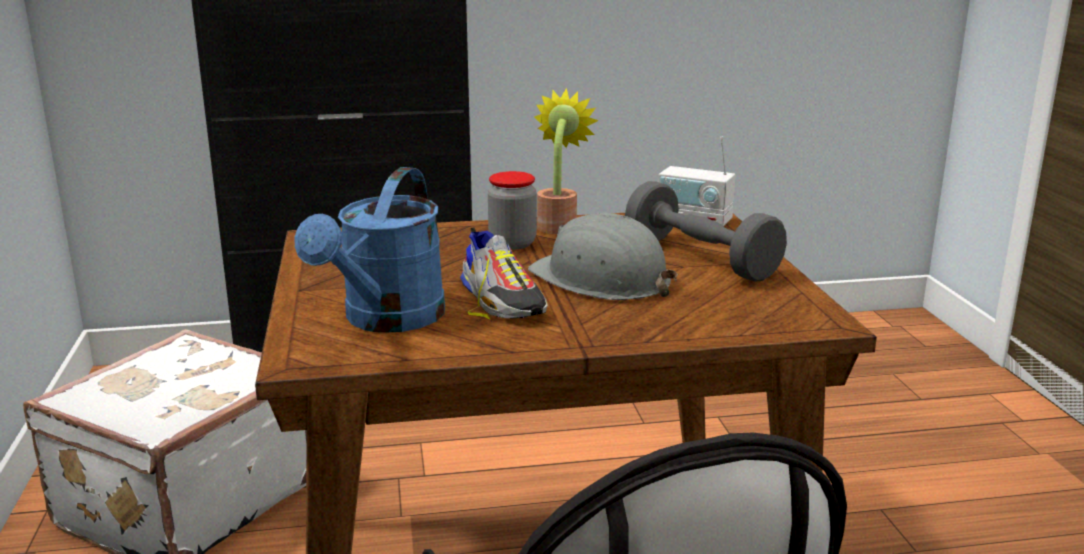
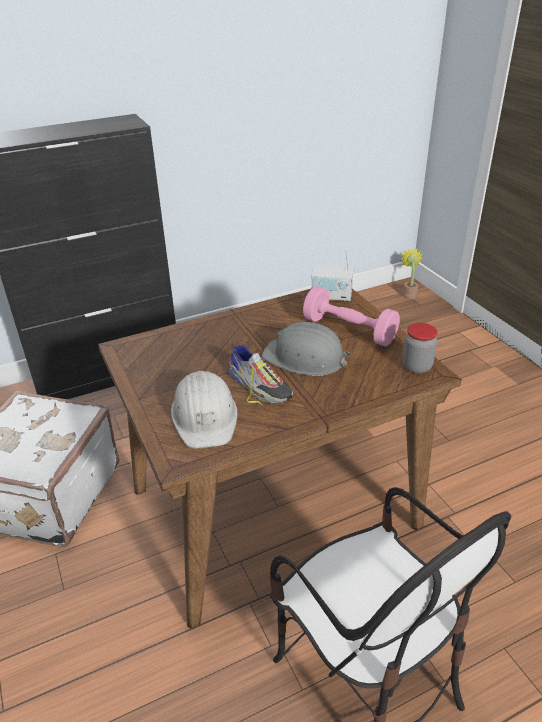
camera: 15 degrees left, 15 degrees up
blue watering can [295,167,445,333] -> white hard hat [171,371,238,449]
jar [488,171,537,250] -> jar moved to [402,323,438,374]
potted plant [534,88,599,234] -> potted plant moved to [401,249,423,299]
grey dumbbell [625,181,787,282] -> pink dumbbell [303,286,400,346]

